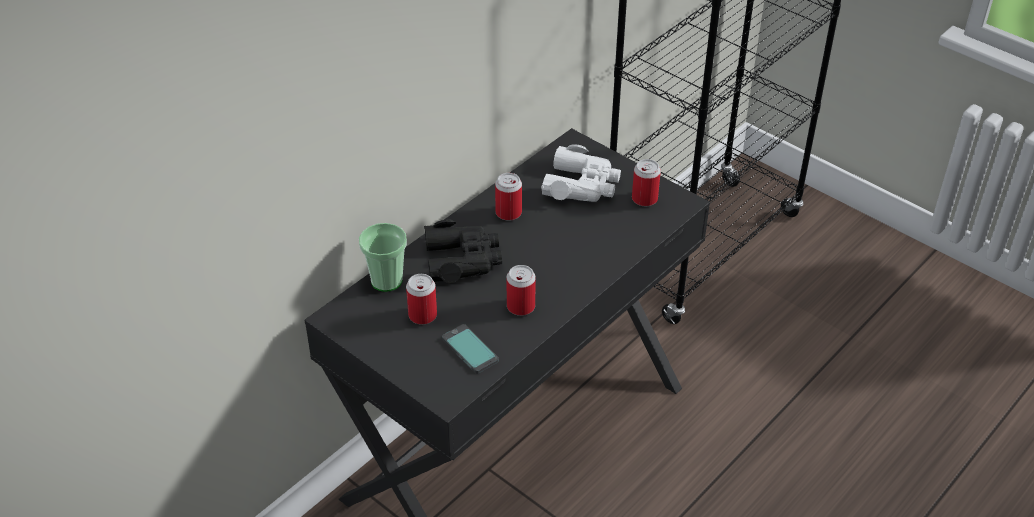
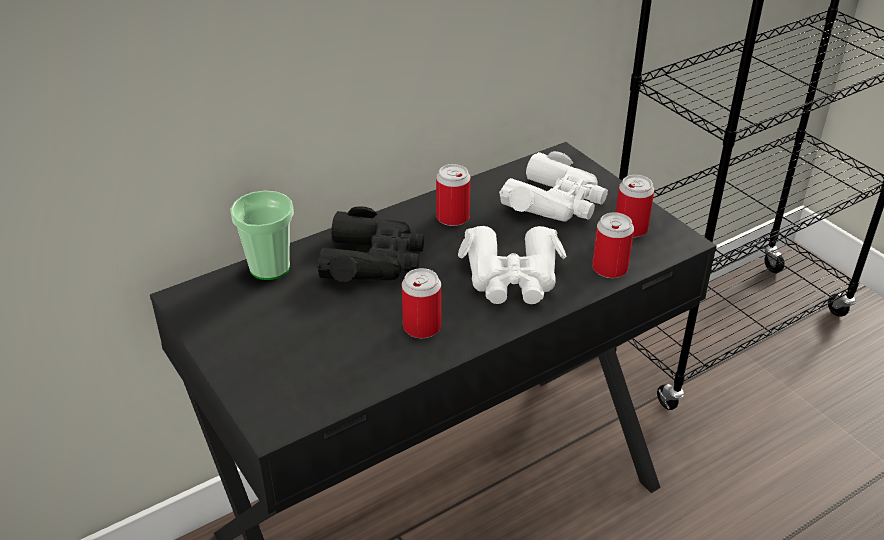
camera: 15 degrees right, 5 degrees down
can [406,274,437,325] -> can moved to [592,212,634,278]
phone [442,324,499,374] -> none
none -> white binoculars [458,226,567,304]

